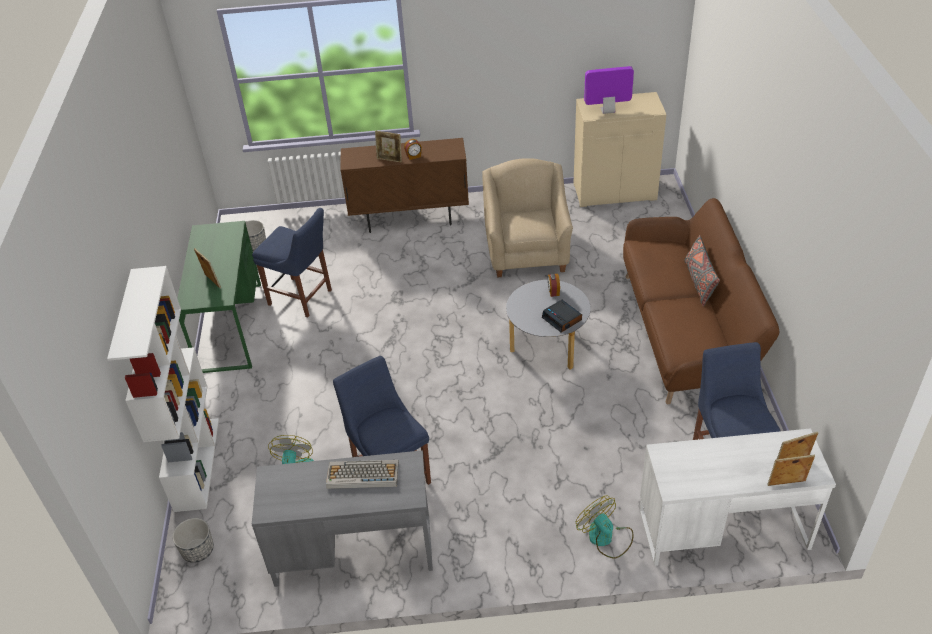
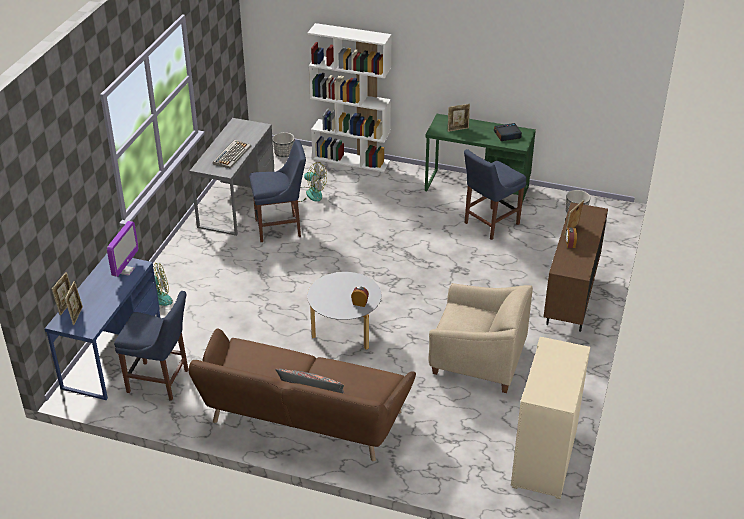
camera: 110 degrees right, 5 degrees down
alarm clock [542,300,582,333] -> alarm clock moved to [494,123,522,141]
monitor [584,66,634,114] -> monitor moved to [107,221,138,277]
white desk [640,428,836,566] -> blue desk [45,254,160,400]

